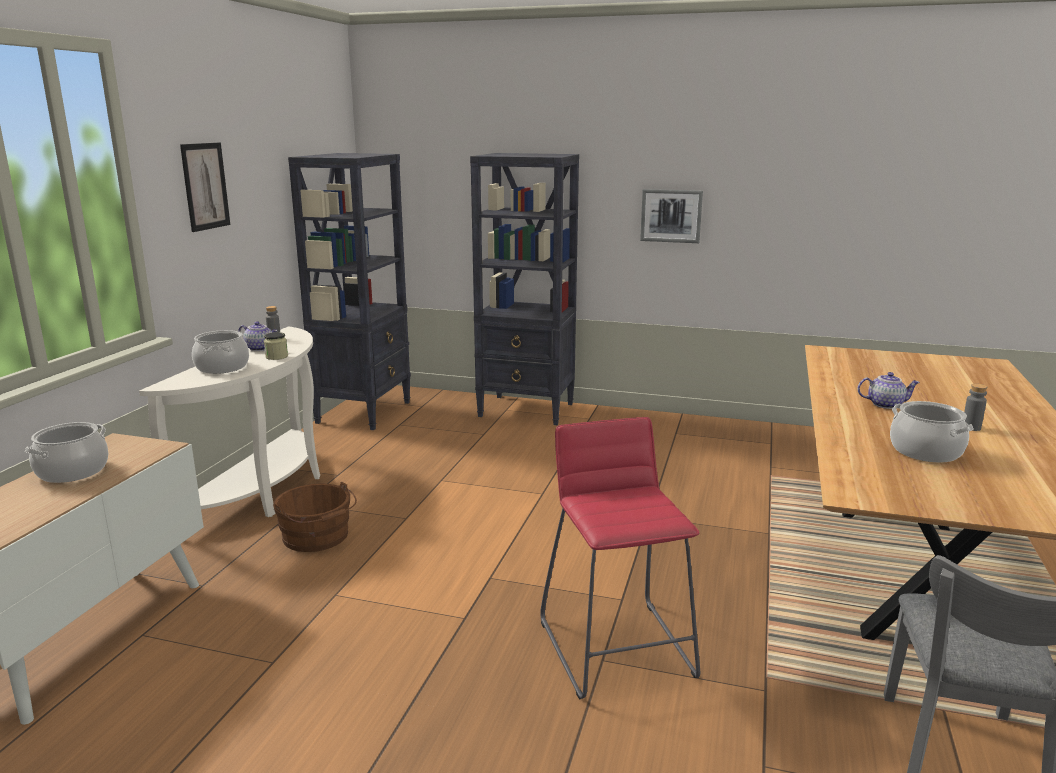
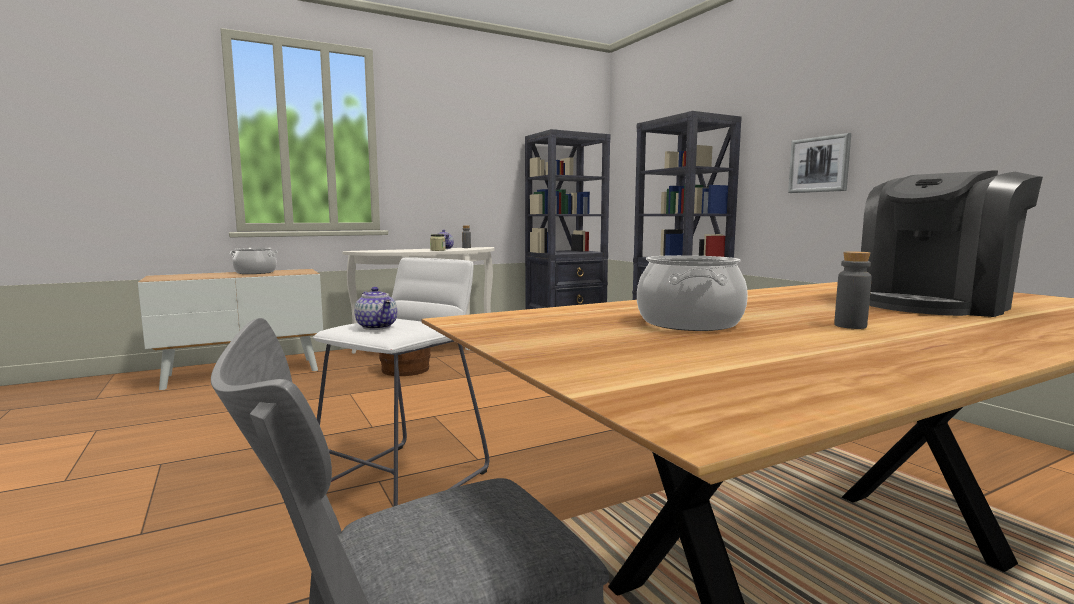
camera: 45 degrees right, 10 degrees down
picture [180,143,230,232] -> none
cooking pot [192,330,249,374] -> none
red stool [540,417,700,699] -> white stool [313,257,489,506]
teapot [857,372,920,409] -> teapot moved to [354,287,397,330]
none -> coffee machine [861,170,1043,317]

